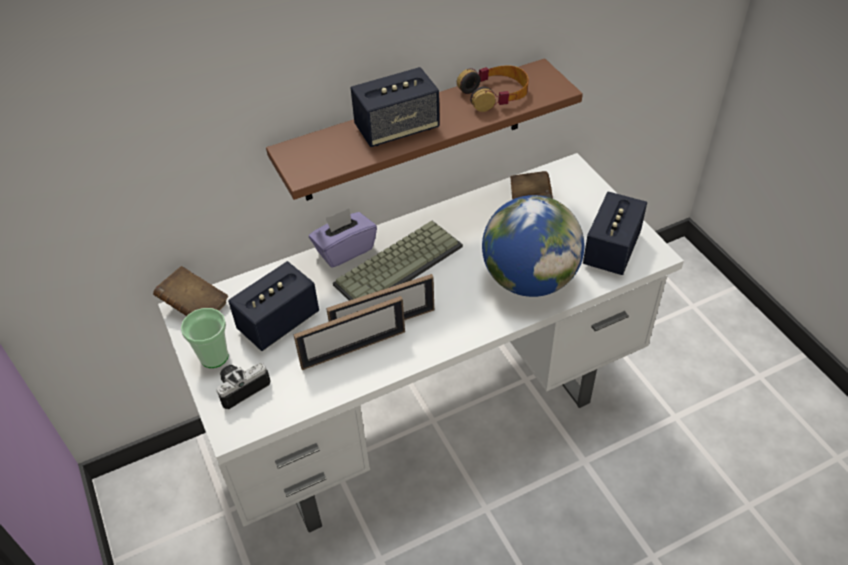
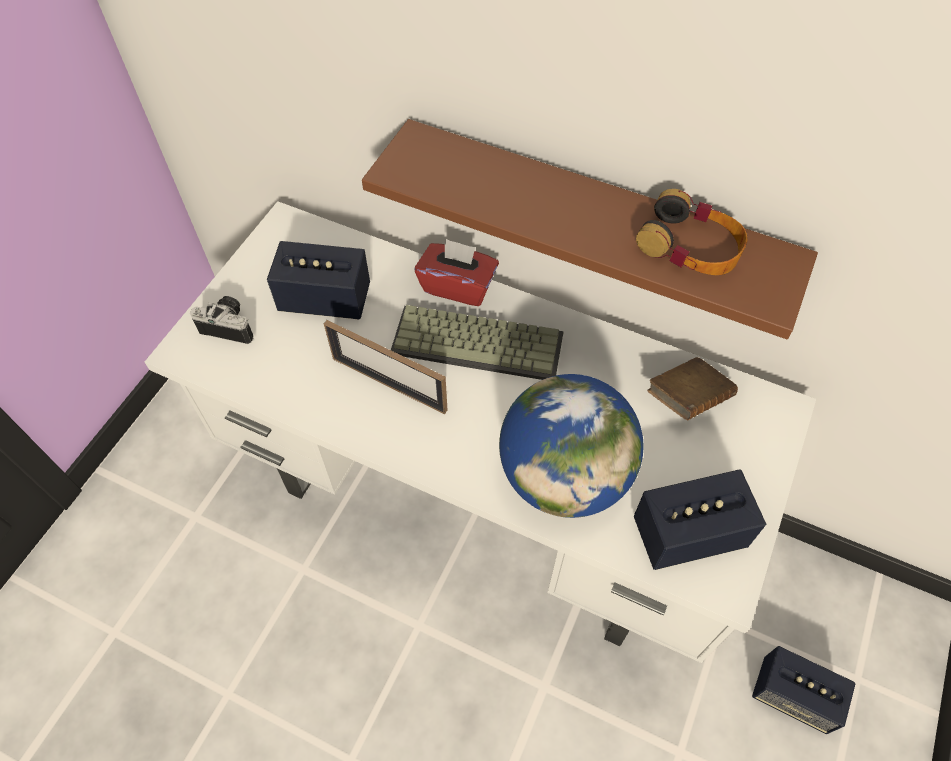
camera: 50 degrees right, 10 degrees up
brown book [153,266,229,316] -> none
cup [181,308,229,368] -> none
picture frame [293,296,405,370] -> none
purple tissue box [309,208,377,268] -> red tissue box [415,238,499,306]
speaker [351,67,440,147] -> speaker moved to [752,646,856,734]

